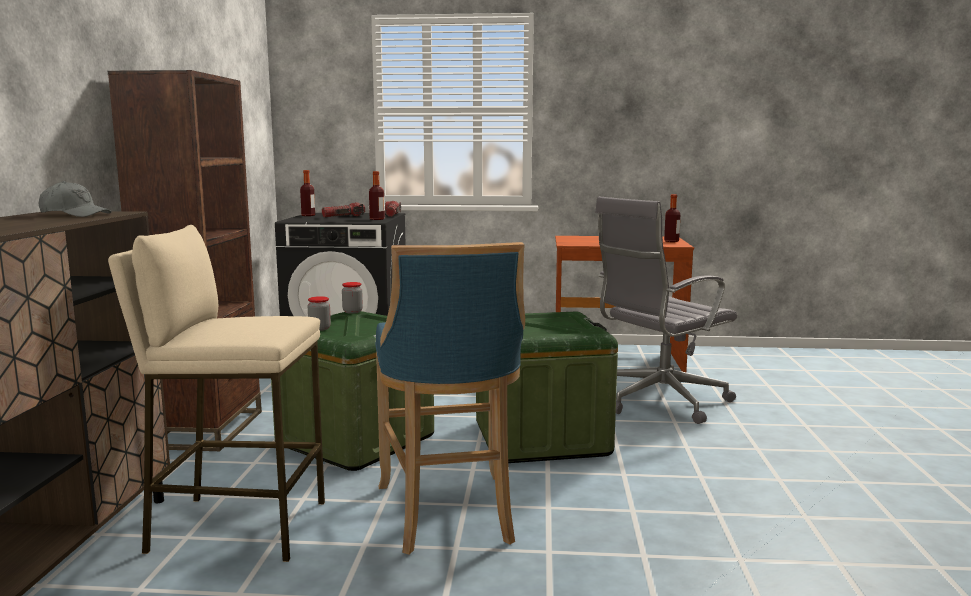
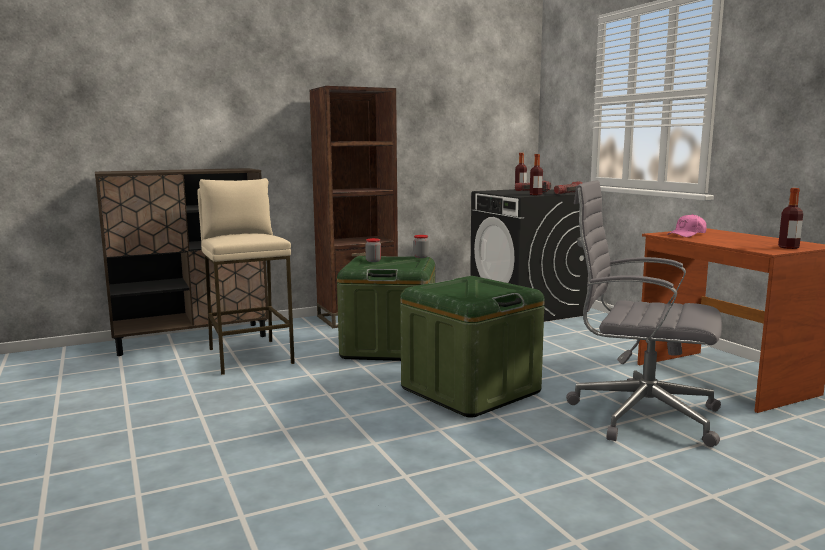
camera: 60 degrees right, 0 degrees up
grey cap [39,181,111,217] -> none
blue stool [375,242,525,555] -> none
none -> pink cap [667,214,707,237]

